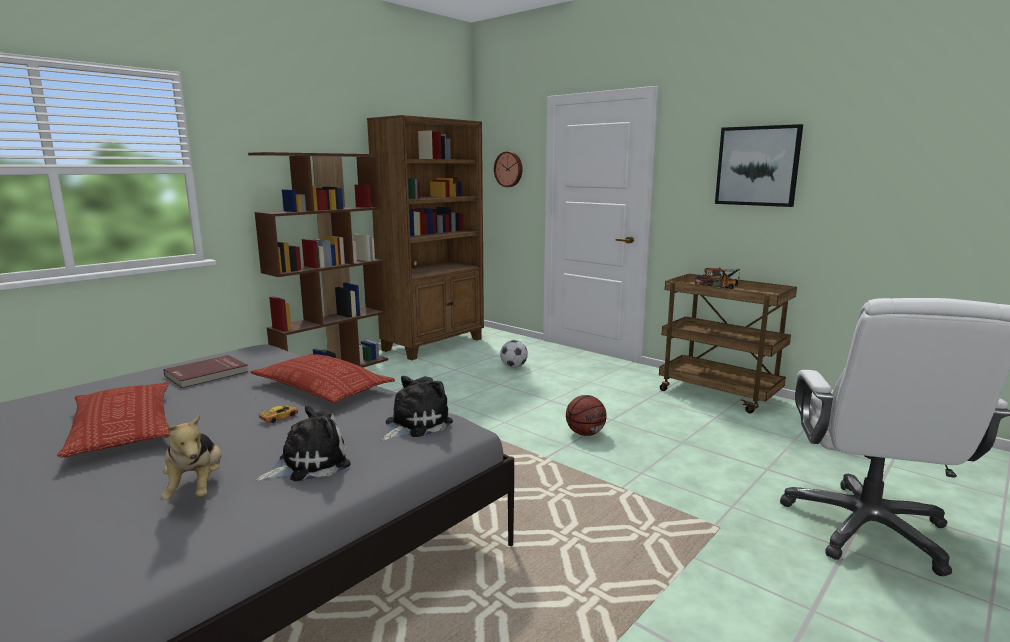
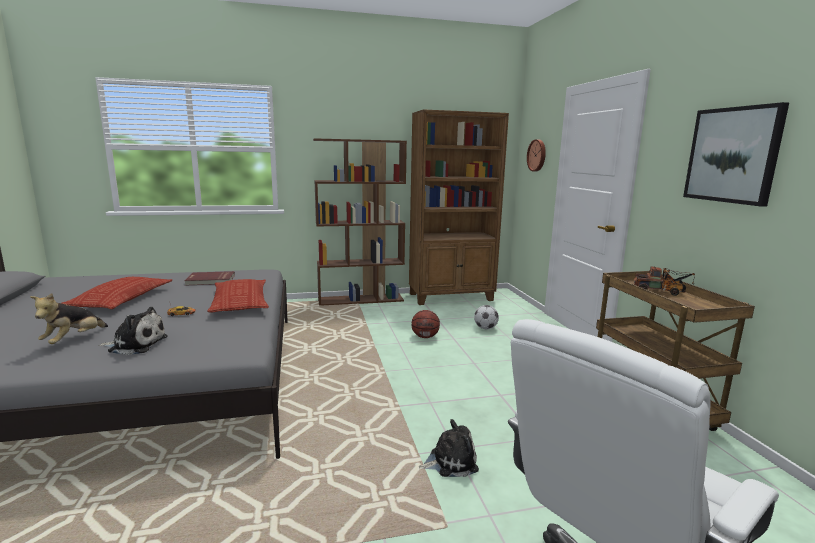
camera: 35 degrees right, 0 degrees up
plush toy [381,376,453,441] -> plush toy moved to [419,419,479,477]
basketball [566,395,607,436] -> basketball moved to [412,310,440,338]

